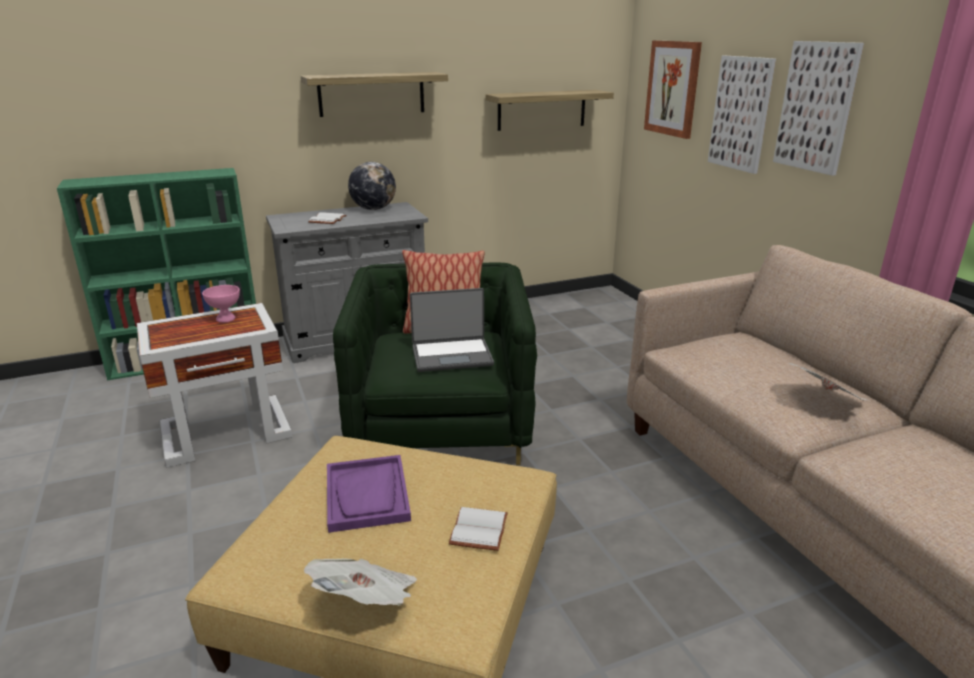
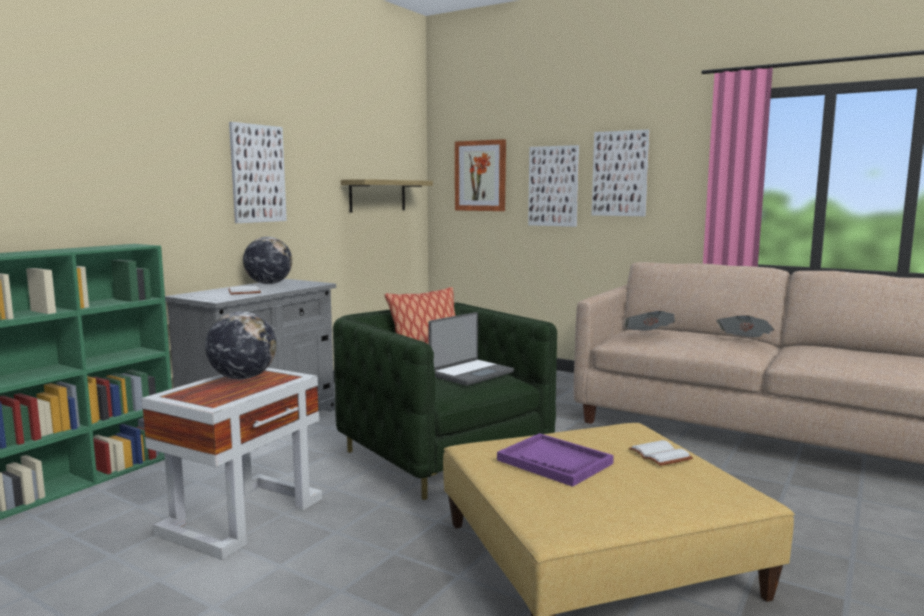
camera: 35 degrees left, 15 degrees down
pink bowl [202,285,240,323] -> globe [205,311,276,379]
shelf [301,72,448,117] -> picture [229,122,287,223]
newspaper [304,559,417,605] -> newspaper moved to [624,311,675,331]

